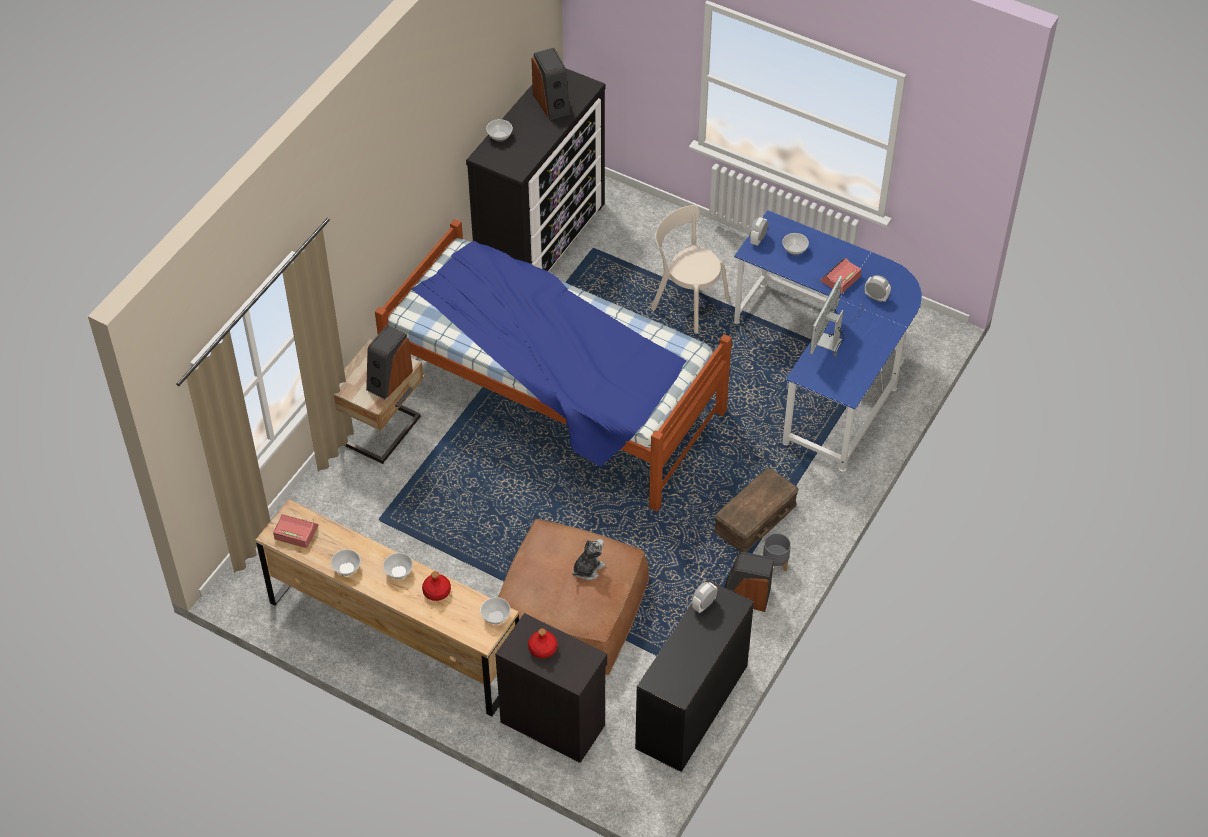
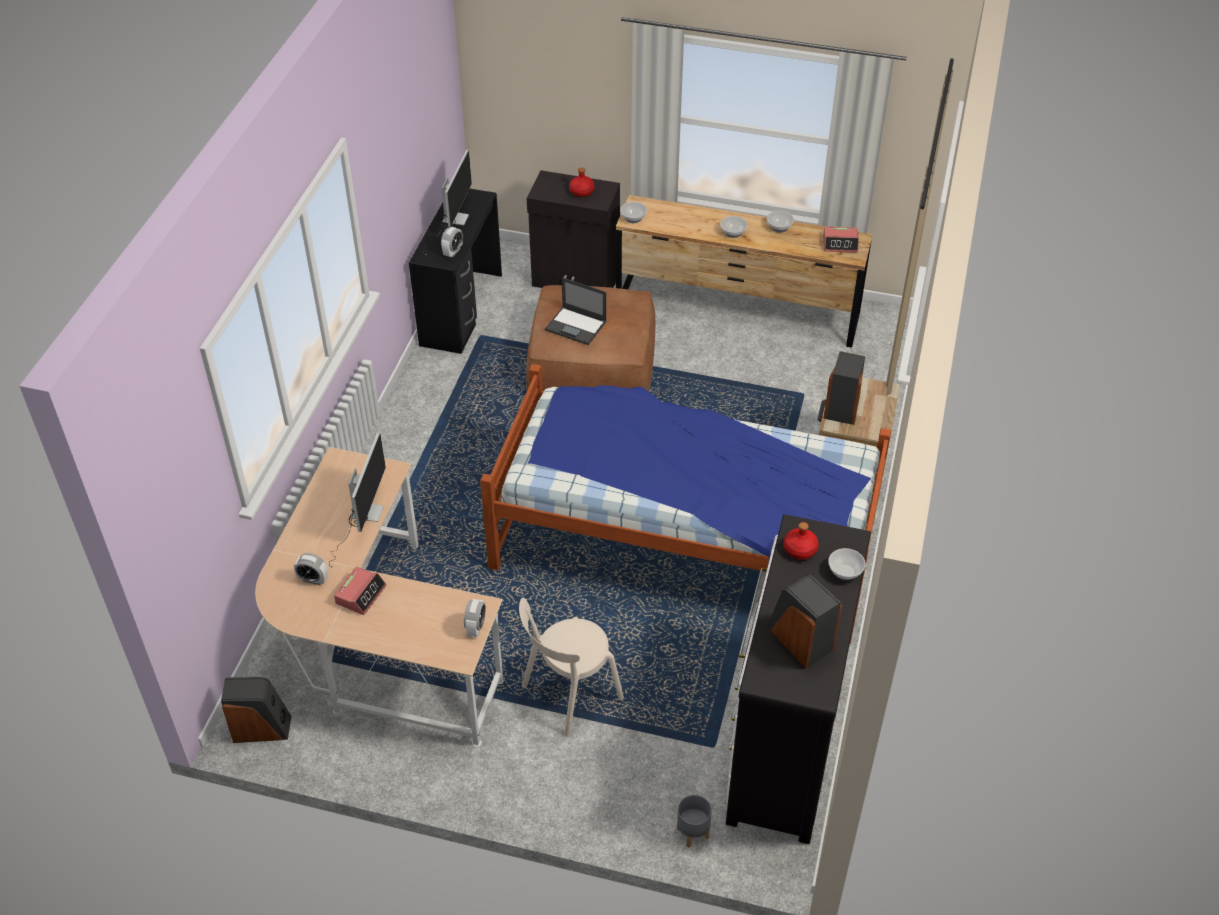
camera: 165 degrees right, 5 degrees down
red bottle [422,571,451,601] -> red bottle moved to [784,522,819,560]
plush toy [572,539,606,580] -> laptop [545,278,607,345]
beige chair [651,205,730,334] -> beige chair turned 120 degrees clockwise [519,598,624,737]
brown storage box [714,468,799,552] -> none
speaker [725,552,774,612] -> speaker moved to [221,677,291,743]
blue desk [734,210,922,472] -> beige desk [255,447,504,747]
grey planter [763,533,791,571] -> grey planter moved to [677,795,712,847]
bowl [782,233,809,255] -> none
none -> monitor [424,150,472,255]

